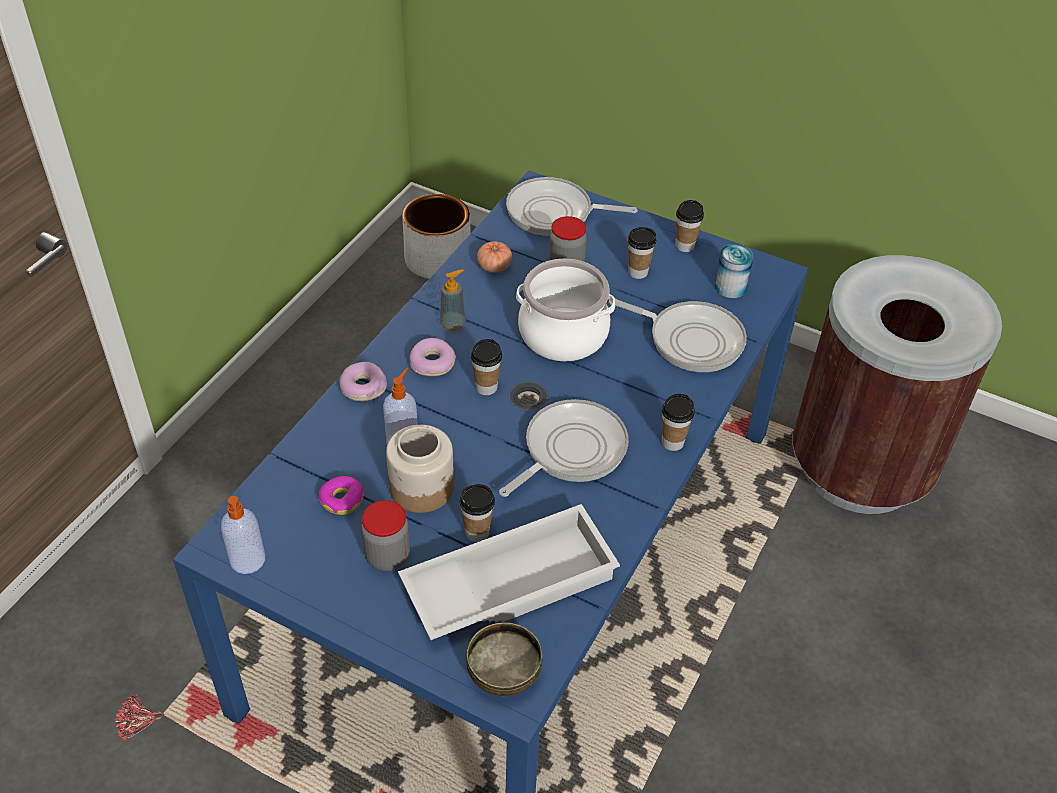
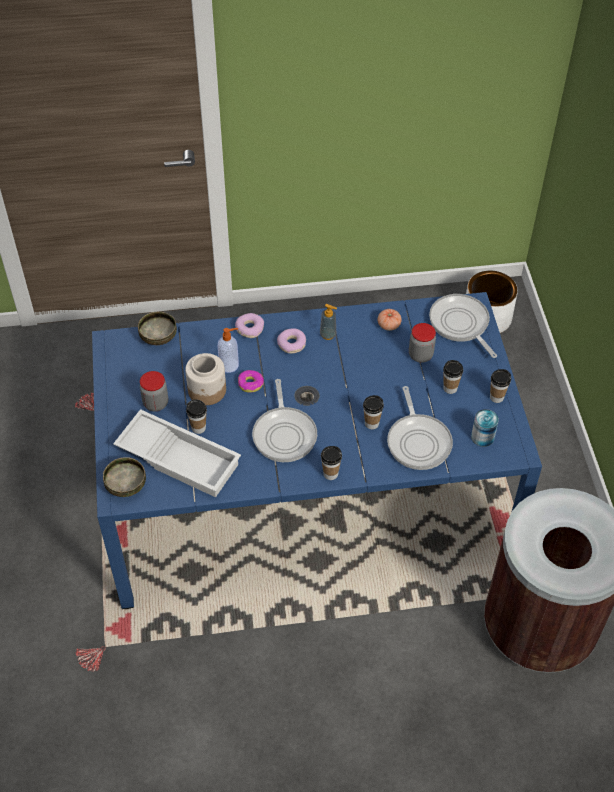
camera: 55 degrees right, 5 degrees up
soap dispenser [221,496,265,574] -> none
donut [319,476,364,515] -> donut moved to [238,370,264,393]
cup [471,339,502,395] -> cup moved to [363,395,384,429]
frying pan [499,399,629,497] -> frying pan turned 75 degrees clockwise [252,379,317,462]
cooking pot [516,259,615,362] -> none
none -> bowl [138,312,177,345]

